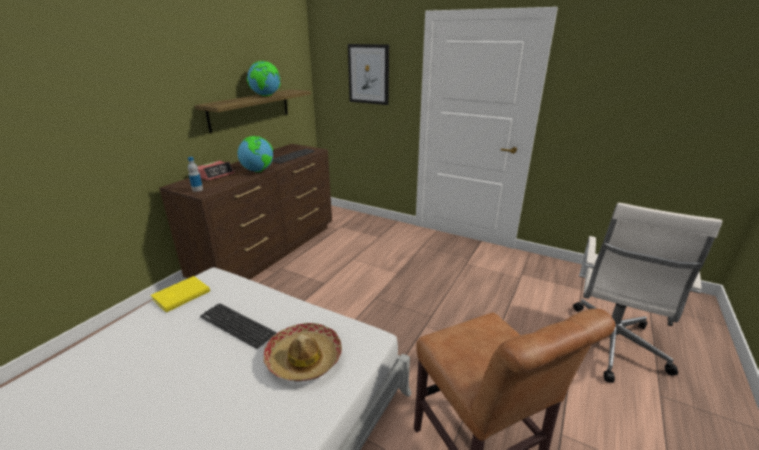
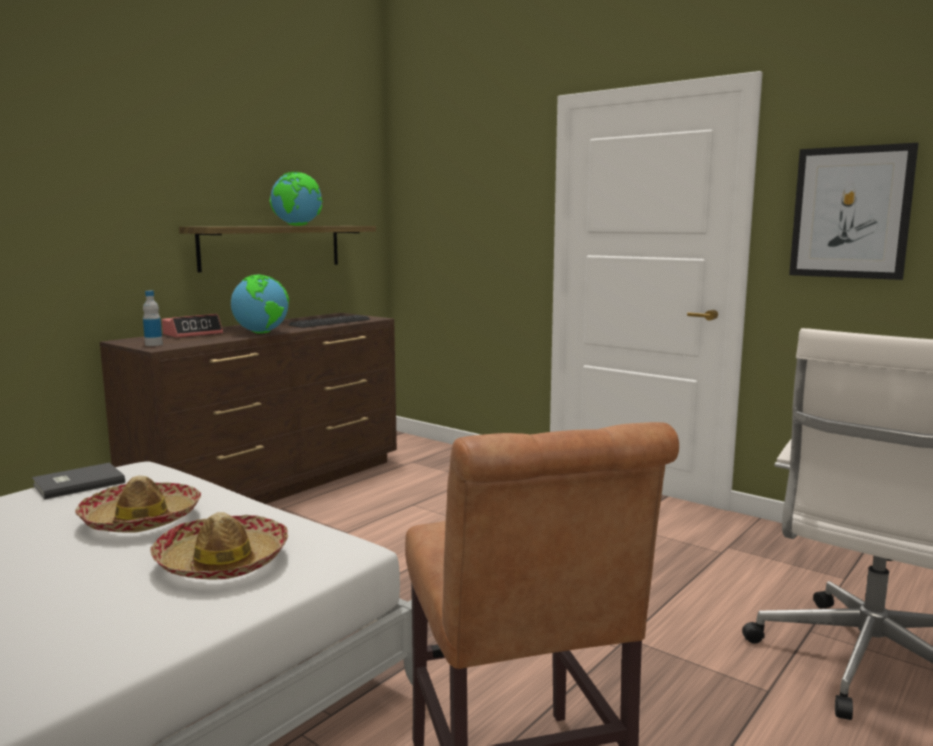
camera: 10 degrees right, 15 degrees down
yellow book [151,276,210,312] -> grey book [32,463,125,499]
keyboard [200,304,276,349] -> hat [75,476,201,533]
picture [348,44,389,105] -> picture moved to [789,143,918,280]

